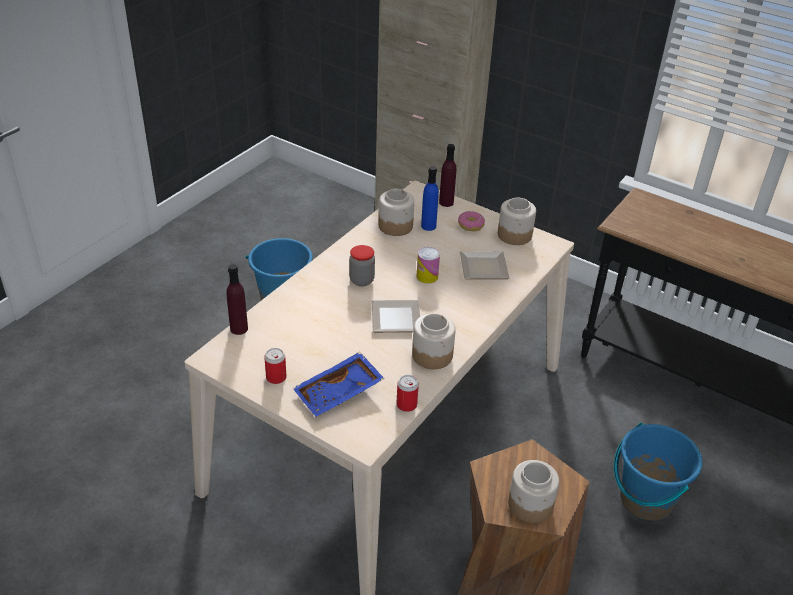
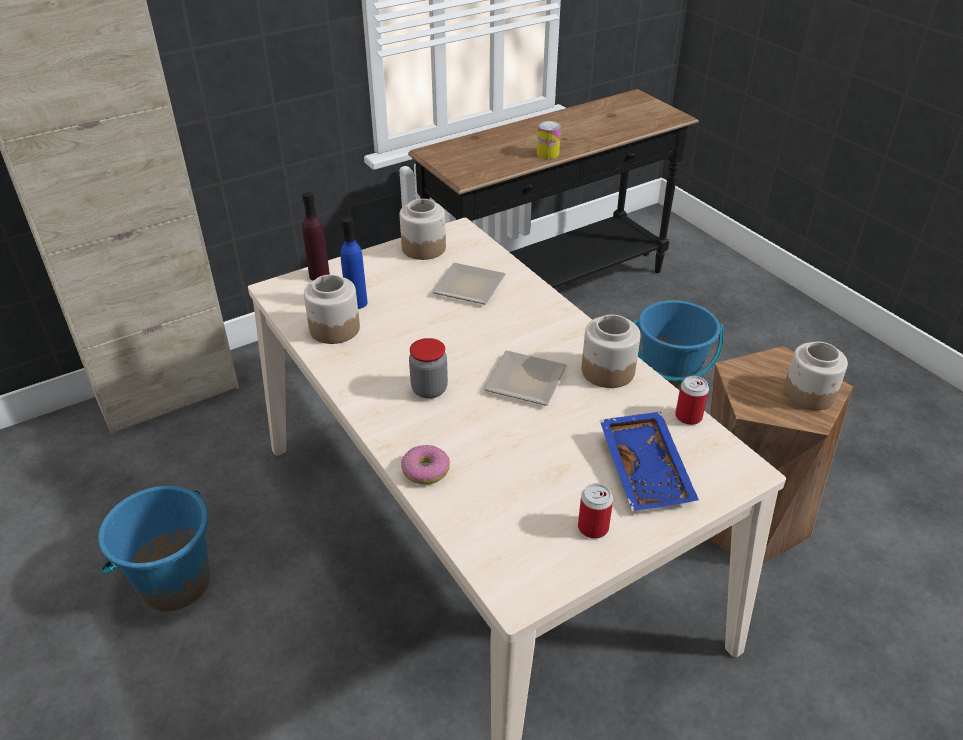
camera: 65 degrees left, 0 degrees up
purple bottle [226,264,248,335] -> none
can [416,247,440,284] -> can moved to [537,121,561,159]
donut [458,211,485,231] -> donut moved to [401,445,450,485]

